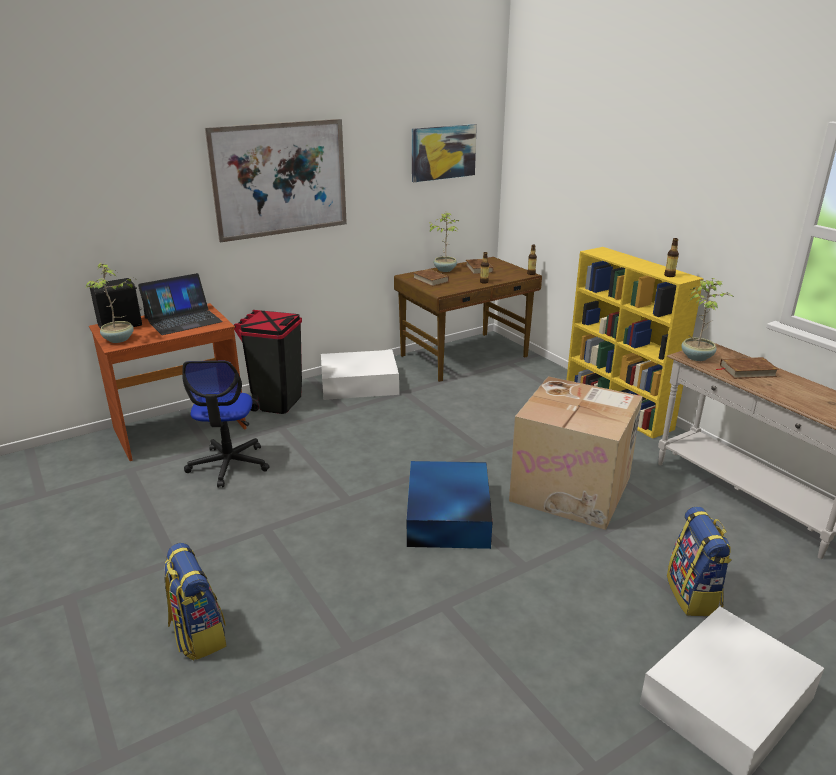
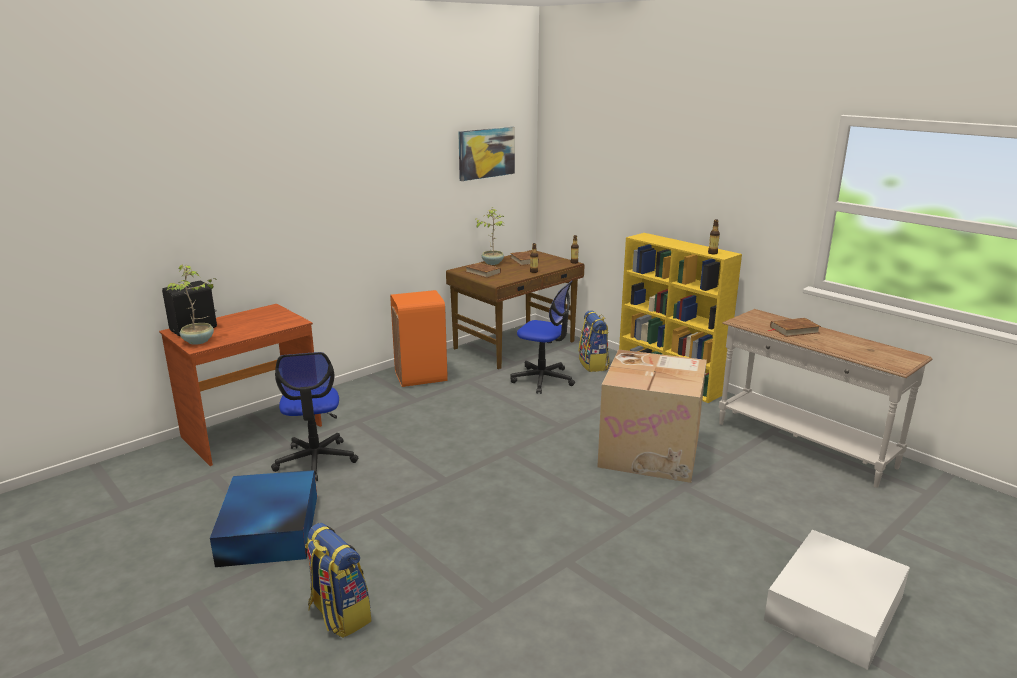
camera: 10 degrees left, 5 degrees down
laptop [138,273,223,335] -> none
picture [205,119,347,243] -> none
black trash can [234,310,302,414] -> none
white storage box [321,350,399,400] -> orange trash can [390,290,448,387]
blue storage box [407,461,492,549] -> blue storage box moved to [210,470,317,567]
backpack [667,507,732,616] -> backpack moved to [579,310,610,372]
potted plant [681,278,734,361] -> none
none -> office chair [510,281,575,394]

